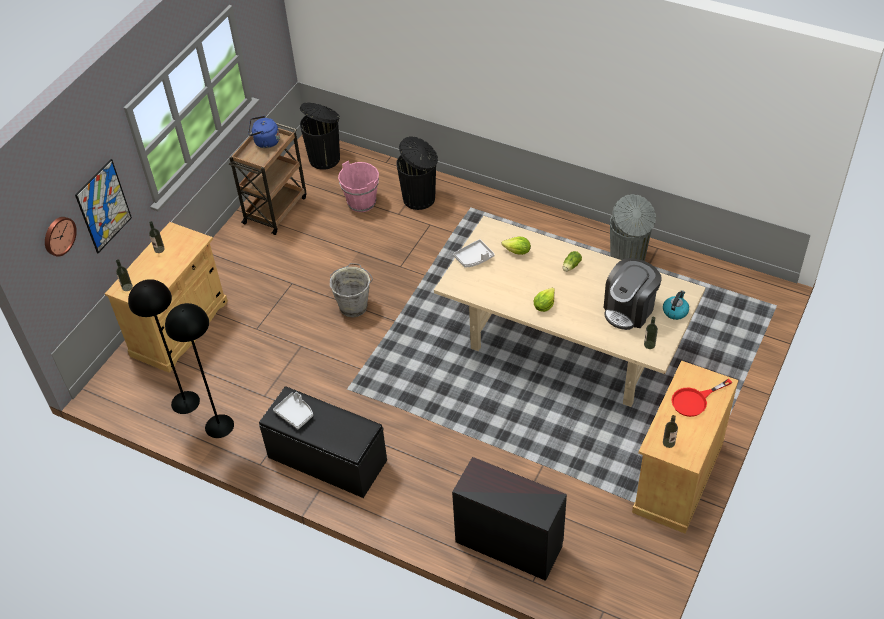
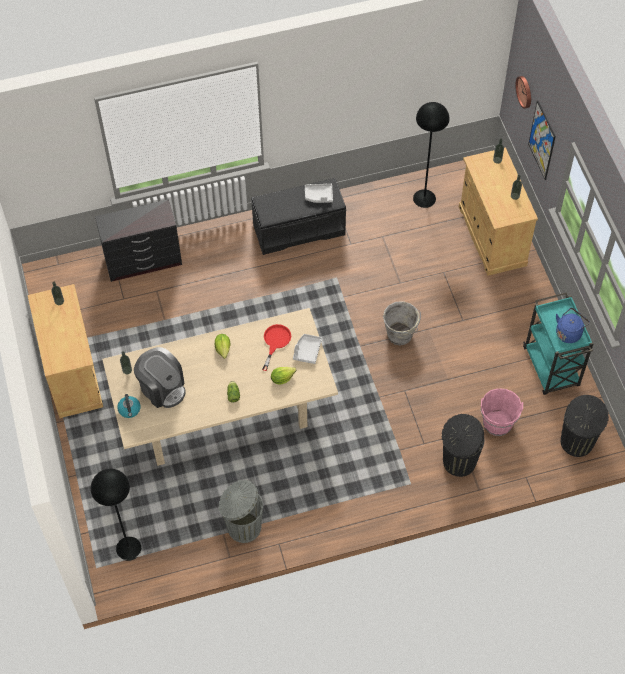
camera: 135 degrees right, 10 degrees up
black floor lamp [165,303,234,438] -> black floor lamp moved to [91,469,141,561]
brown cart [229,123,307,235] -> turquoise cart [523,292,593,395]
coffee machine [604,258,662,330] -> coffee machine turned 135 degrees clockwise [134,347,186,408]
red frying pan [671,379,732,417] -> red frying pan moved to [262,324,291,371]

